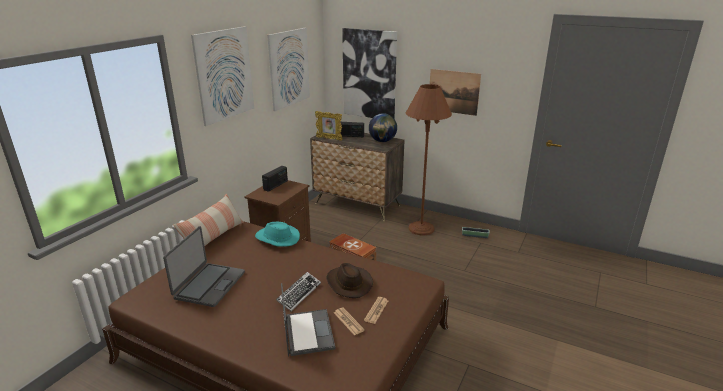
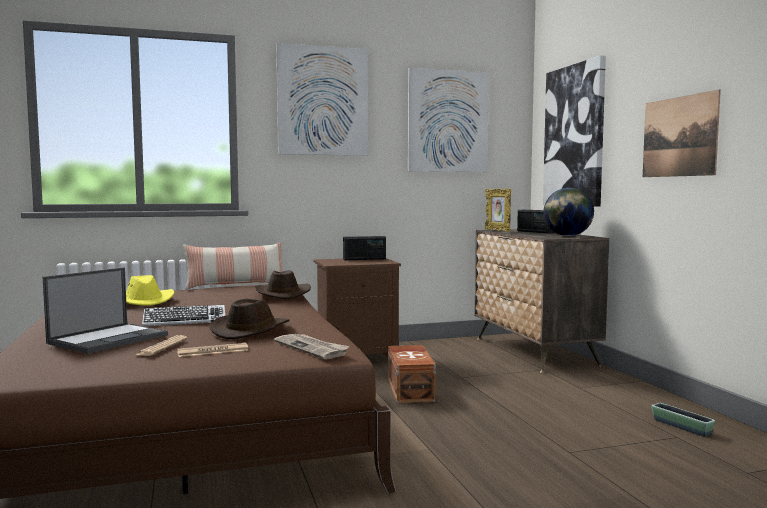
camera: 45 degrees right, 20 degrees down
laptop [163,226,245,307] -> yellow hat [126,275,174,306]
turquoise hat [255,222,300,247] -> brown hat [254,270,311,299]
brown floor lamp [406,84,452,236] -> none
none -> newspaper [274,334,350,360]

